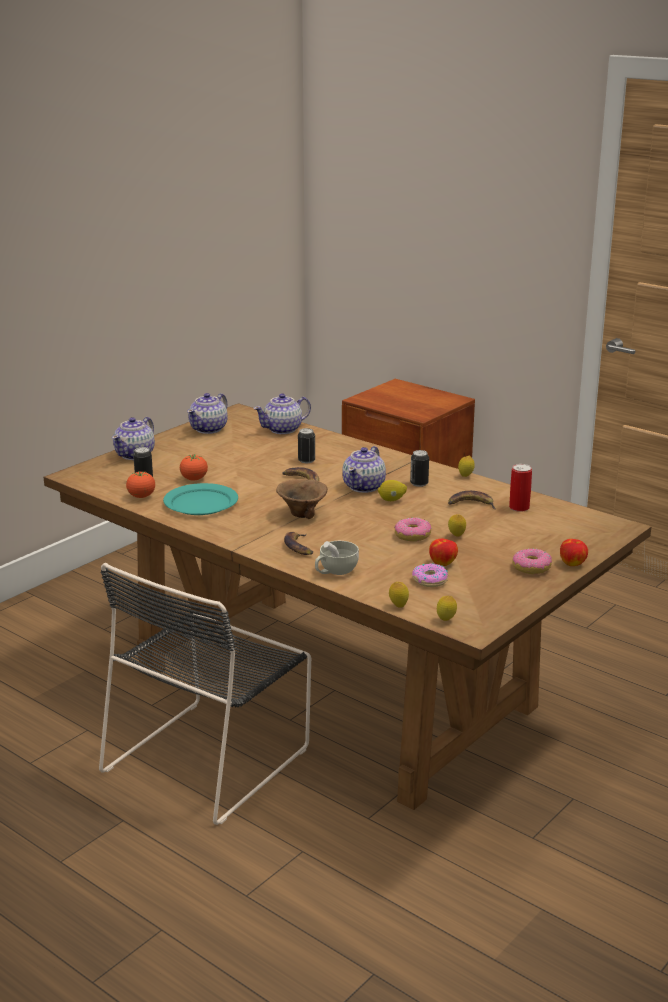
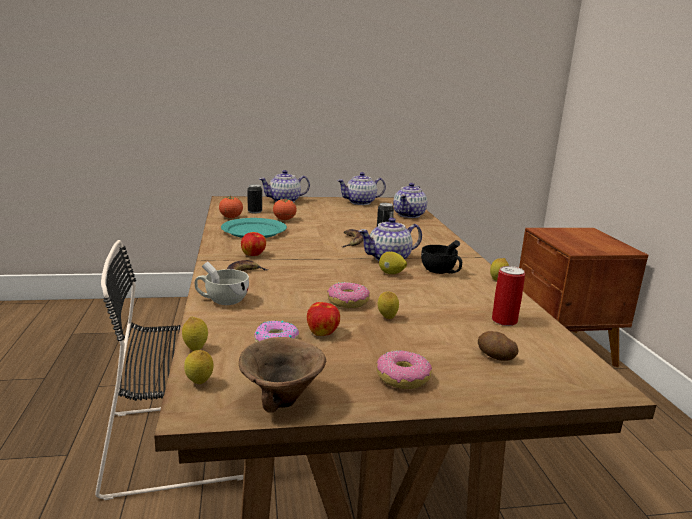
camera: 40 degrees right, 5 degrees down
teapot [253,393,311,434] -> teapot turned 75 degrees counterclockwise [393,183,427,218]
brown bowl [276,479,328,519] -> brown bowl moved to [239,337,326,413]
can [410,450,429,487] -> black cup [421,240,462,274]
banana [448,491,495,509] -> none
apple [560,539,588,566] -> apple moved to [241,232,266,256]
none -> potato [478,331,519,361]

